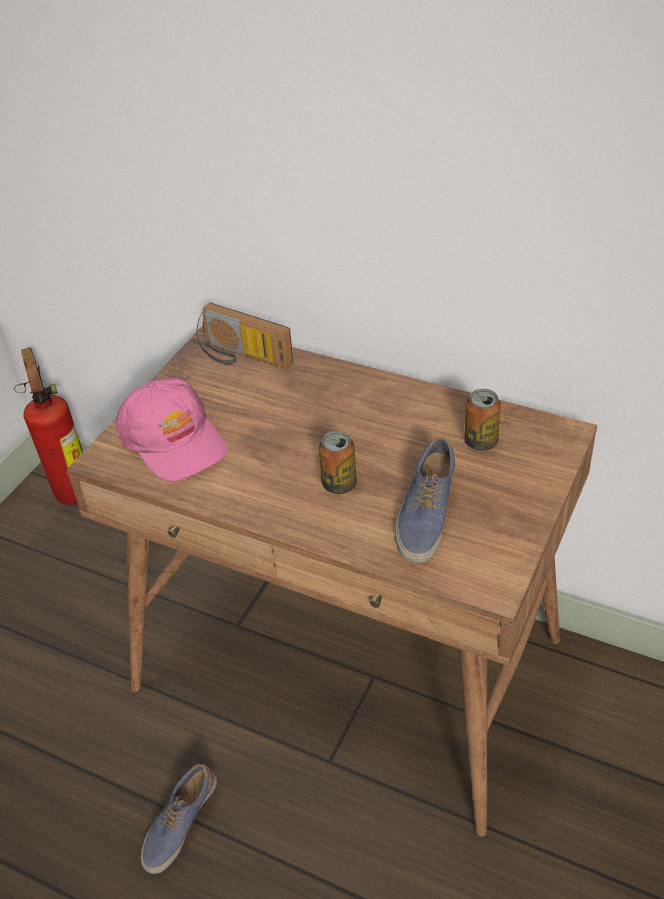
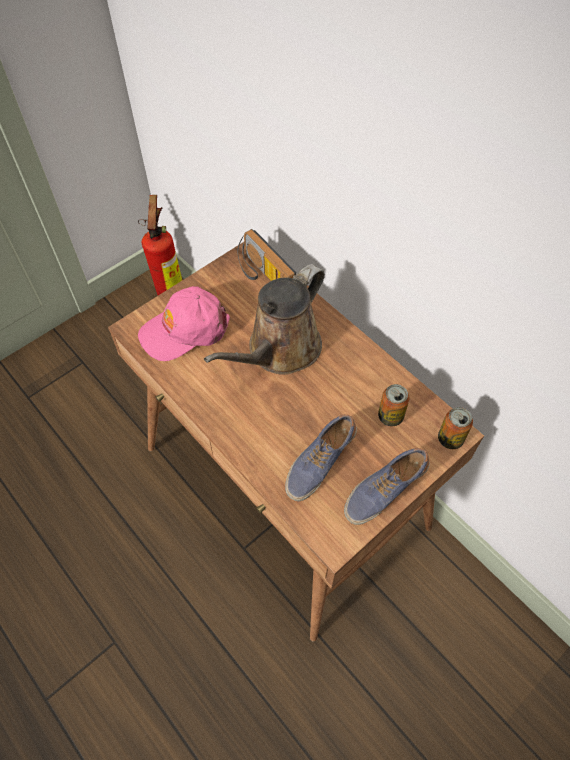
camera: 20 degrees right, 15 degrees up
pink cap [115,378,227,481] -> pink cap turned 75 degrees clockwise [138,286,230,361]
shoe [141,764,217,874] -> shoe moved to [344,448,430,525]
can [319,431,357,494] -> can moved to [438,407,473,449]
none -> brown watering can [204,264,325,375]

